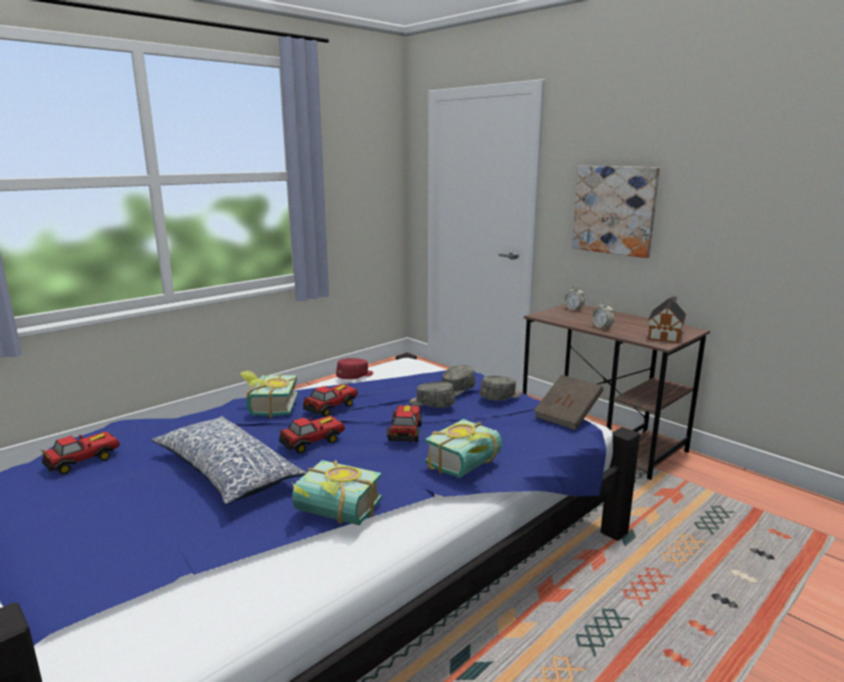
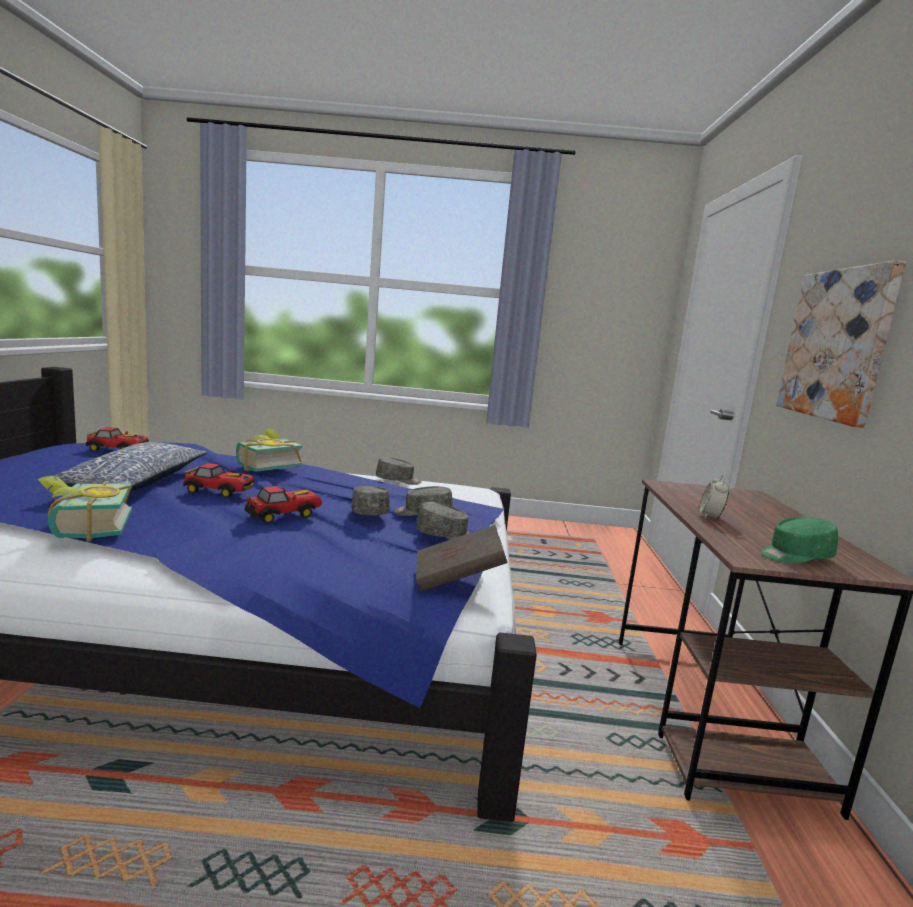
camera: 45 degrees right, 5 degrees down
toy car [303,384,358,417] -> none
red cap [336,358,373,380] -> grey cap [376,457,421,485]
book [425,419,502,478] -> none
alarm clock [564,286,585,311] -> none
toy house [648,296,686,343] -> green cap [760,517,838,564]

